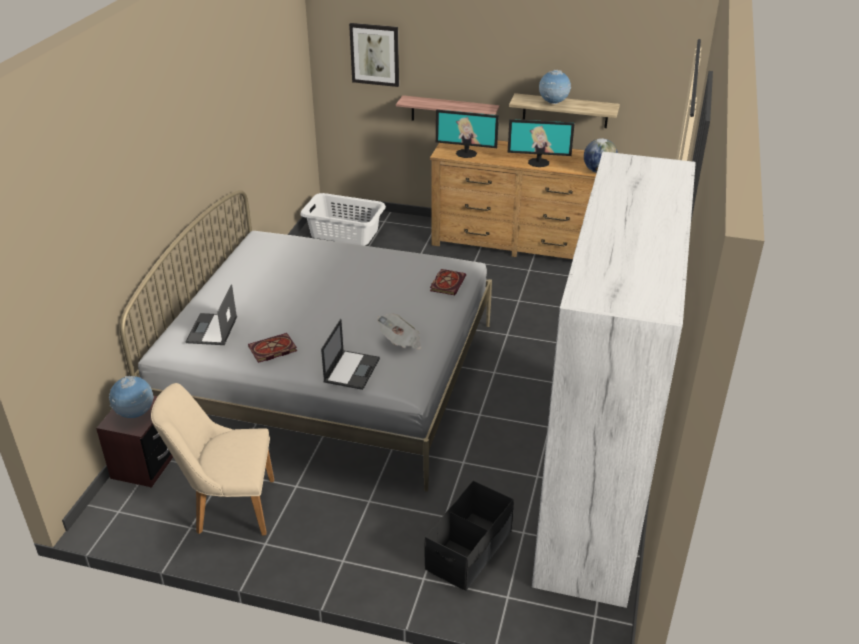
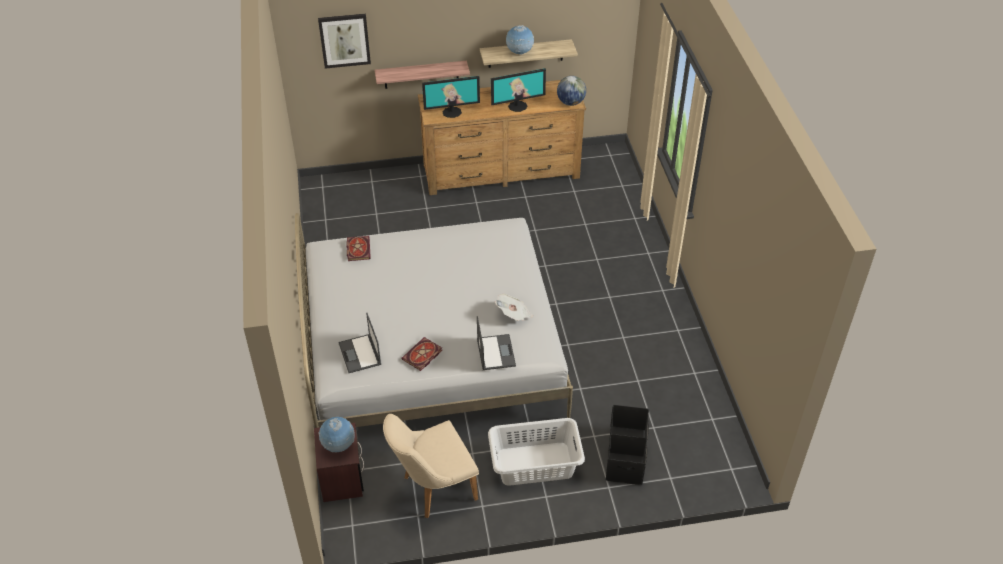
camera: 25 degrees left, 10 degrees up
white laundry basket [300,193,386,246] -> white laundry basket moved to [488,418,585,486]
book [430,269,466,295] -> book moved to [346,236,371,261]
white wardrobe [532,152,696,608] -> none

